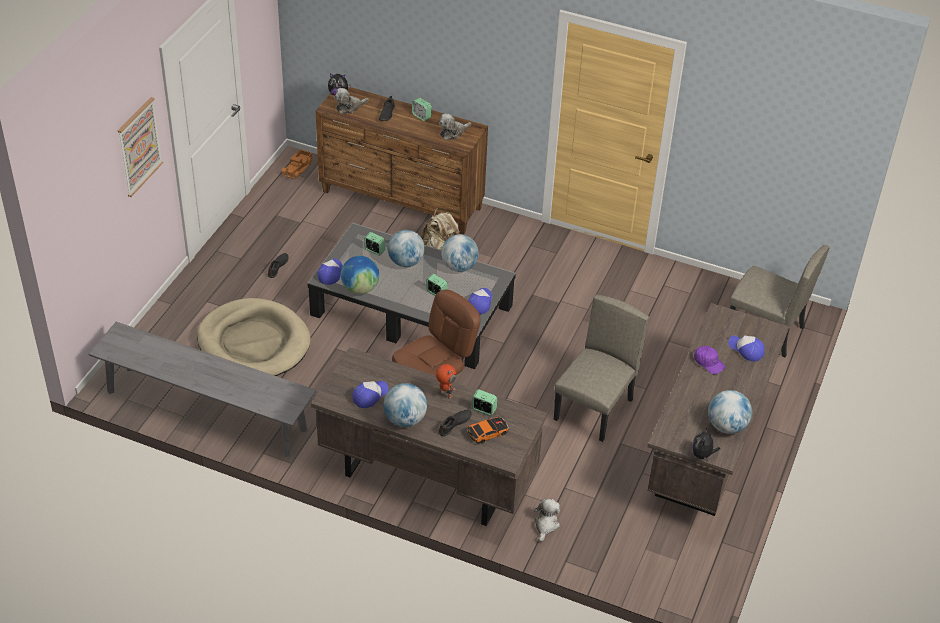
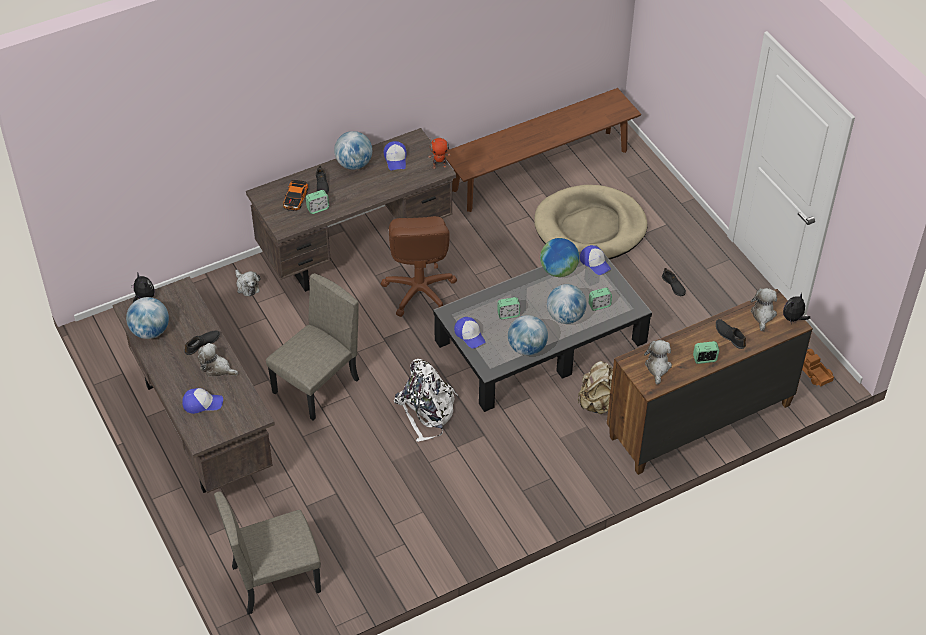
camera: 130 degrees right, 5 degrees up
grey bench [88,322,316,457] -> brown bench [445,88,641,212]
picture [118,97,163,197] -> none
toy robot [436,364,456,399] -> toy robot moved to [428,138,450,169]
beige chair [554,295,649,442] -> beige chair turned 120 degrees counterclockwise [266,273,359,420]
purple cap [694,346,725,374] -> plush toy [198,343,238,377]
none -> black shoe [184,330,220,355]
none -> white backpack [394,359,458,442]

